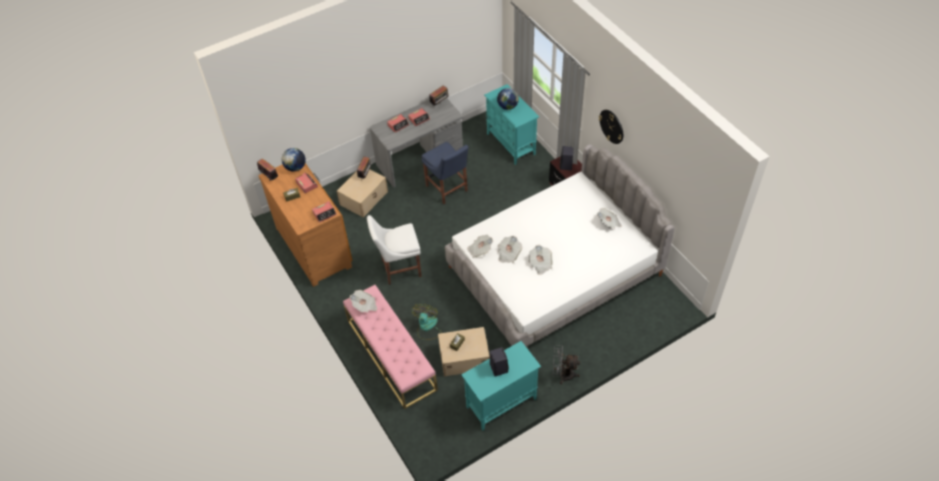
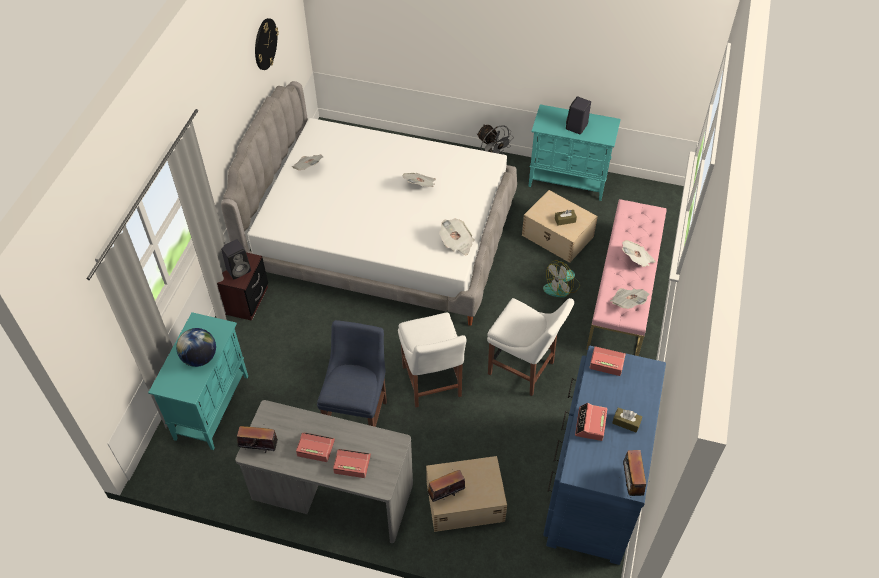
camera: 135 degrees left, 0 degrees up
brown dresser [259,163,352,287] -> blue dresser [543,346,666,565]
globe [282,148,306,172] -> none
newspaper [498,236,522,263] -> newspaper moved to [622,240,656,267]
wall clock [599,110,623,144] -> wall clock moved to [255,18,279,70]
none -> white chair [398,313,467,408]

